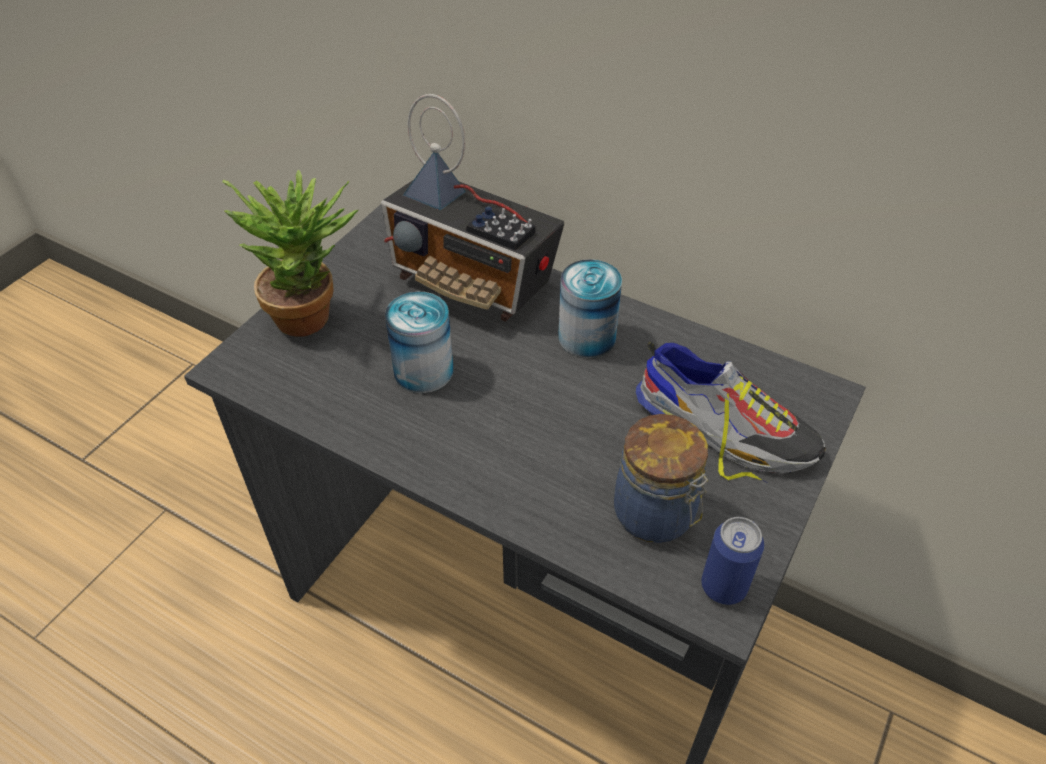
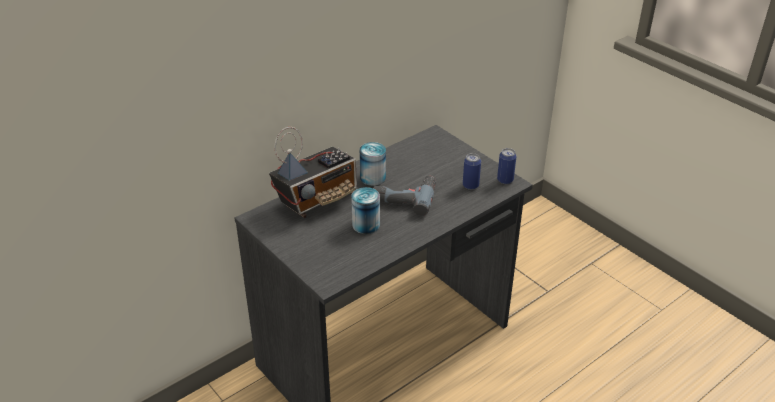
camera: 70 degrees left, 10 degrees down
potted plant [222,170,358,337] -> none
jar [614,414,708,543] -> can [463,153,481,190]
shoe [636,342,826,482] -> none
none -> power drill [373,176,436,216]

